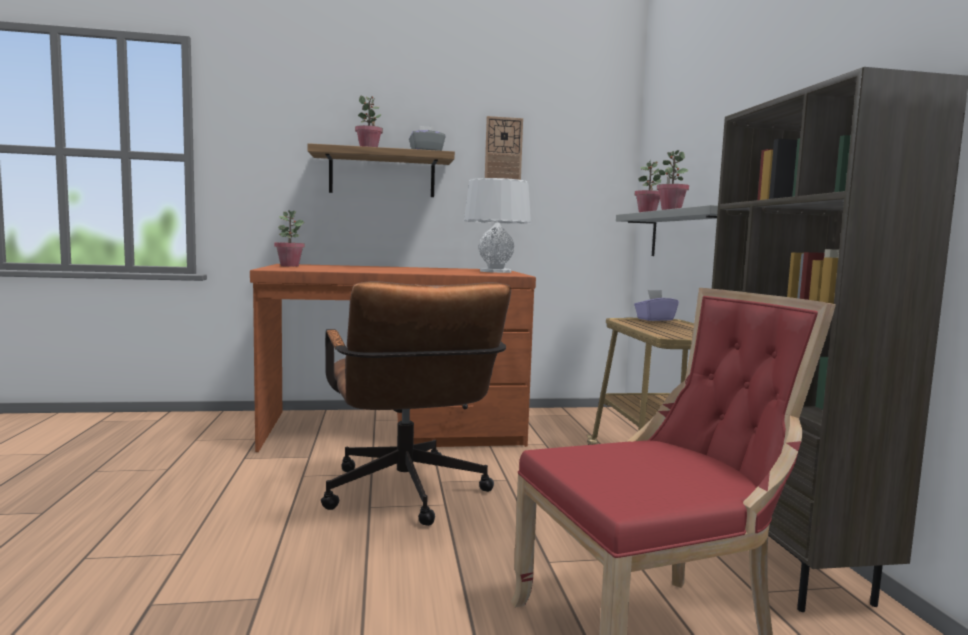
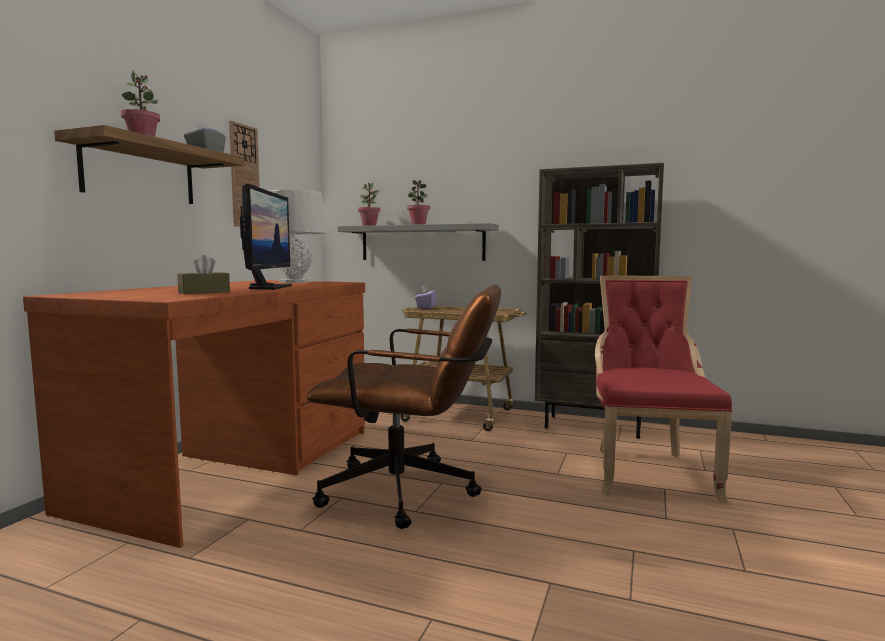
camera: 60 degrees left, 0 degrees up
potted plant [274,210,305,267] -> none
none -> brown tissue box [177,255,230,294]
none -> monitor [240,184,292,290]

